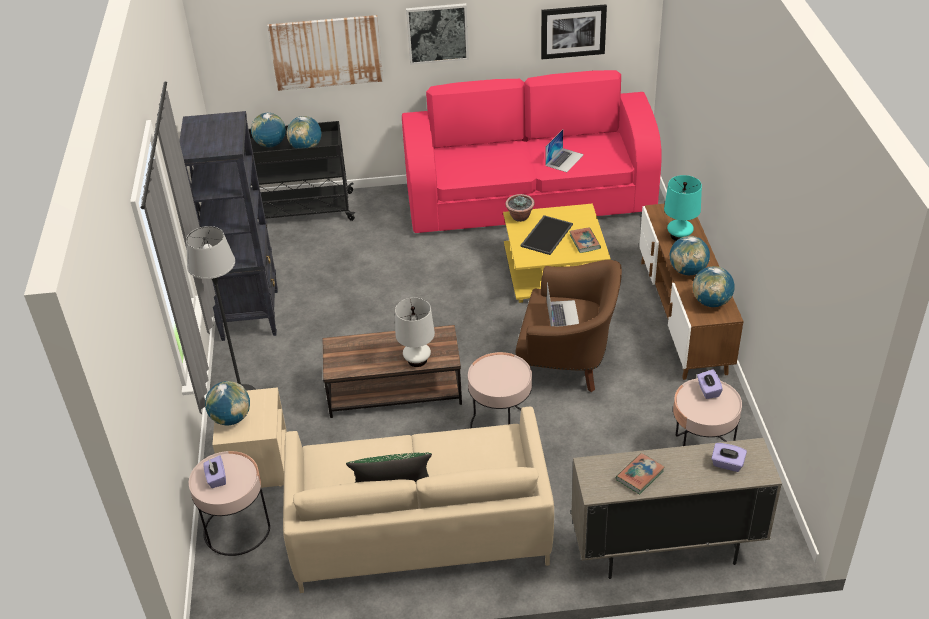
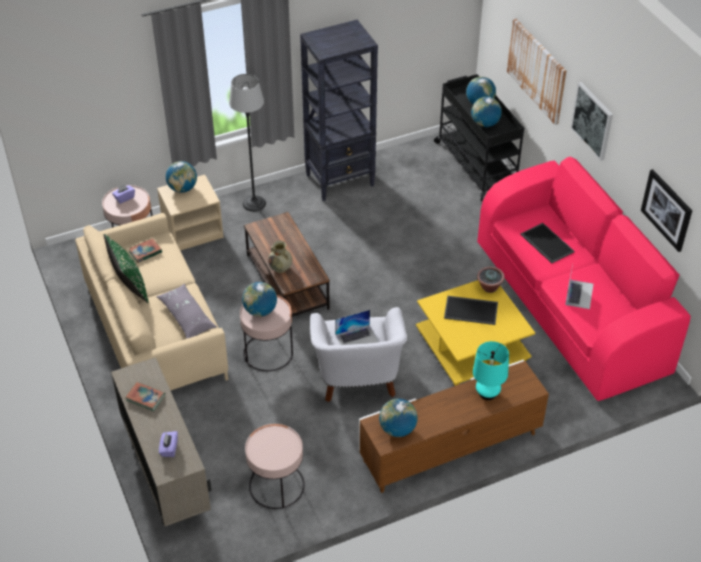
camera: 70 degrees right, 5 degrees up
white table lamp [395,298,435,367] -> beige vase [268,240,292,273]
brown armchair [516,260,622,392] -> white armchair [310,307,407,402]
laptop [545,130,584,172] -> laptop turned 90 degrees counterclockwise [565,264,593,309]
book [569,227,601,253] -> book moved to [128,238,162,263]
globe [670,236,710,275] -> globe moved to [242,282,277,317]
purple tissue box [697,369,723,399] -> none
none -> grey pillow [156,284,217,339]
none -> tray [520,223,574,263]

